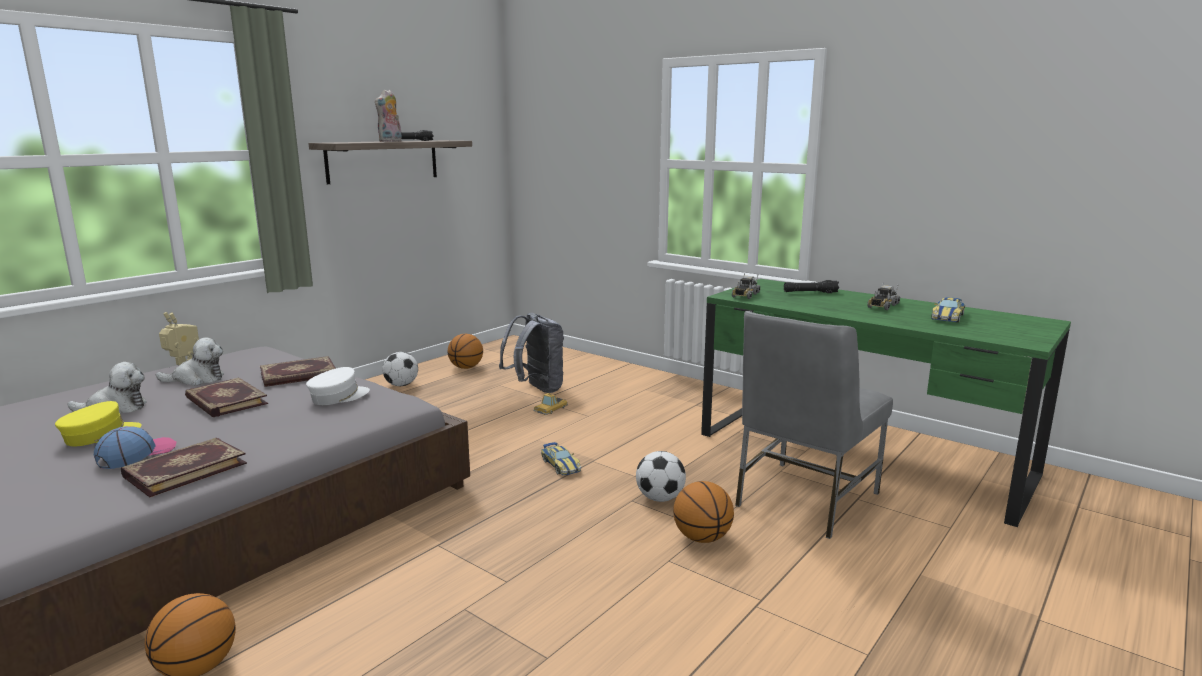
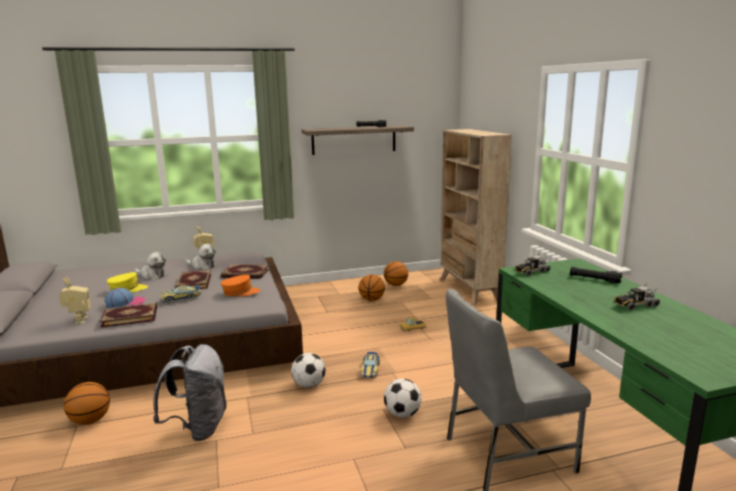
camera: 35 degrees right, 0 degrees up
white cap [306,367,370,405] -> orange cap [221,275,260,296]
plush toy [375,90,402,142] -> none
football [382,352,418,386] -> football moved to [291,353,326,388]
grey backpack [499,313,564,393] -> grey backpack moved to [153,344,227,441]
basketball [673,481,734,543] -> basketball moved to [359,274,385,301]
toy car [931,297,965,323] -> toy car moved to [159,285,201,303]
none -> toy robot [58,277,91,324]
none -> beige bookcase [440,129,512,305]

